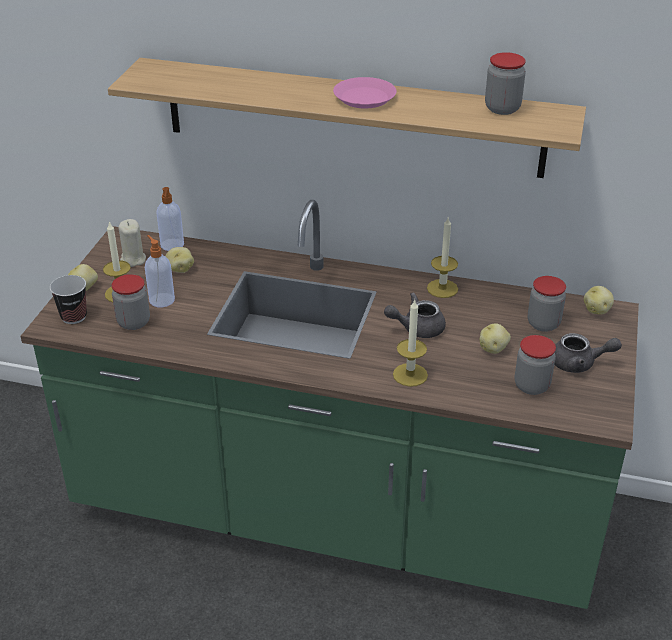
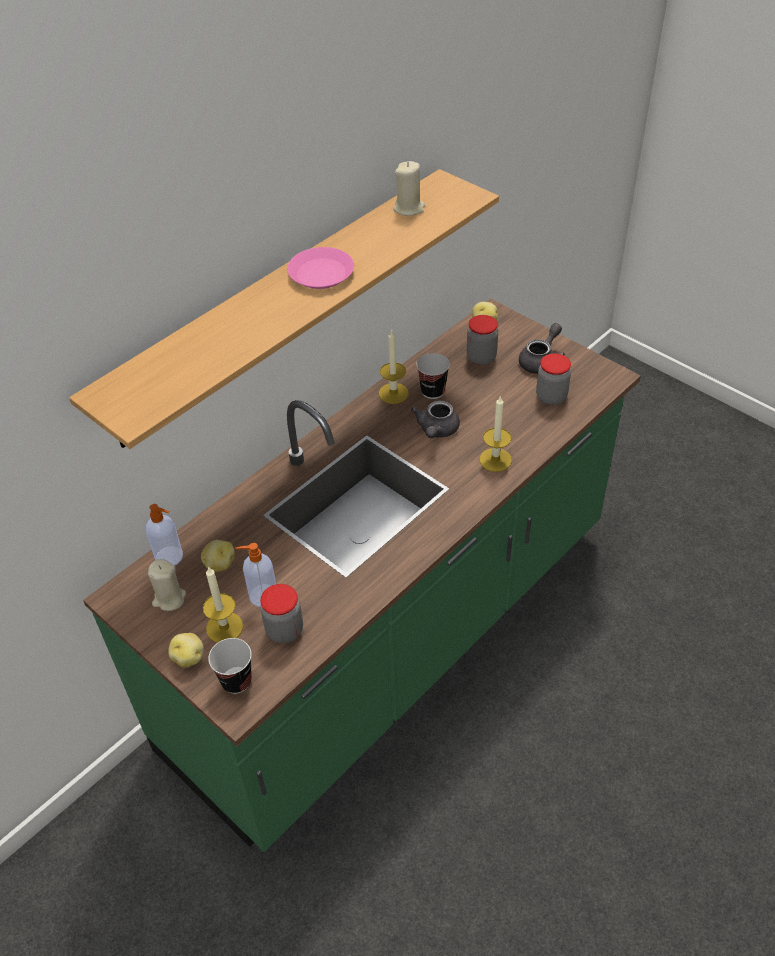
camera: 60 degrees left, 10 degrees up
potato [480,323,511,354] -> none
jar [485,52,526,115] -> beige candle [393,161,425,216]
none -> cup [416,353,450,399]

